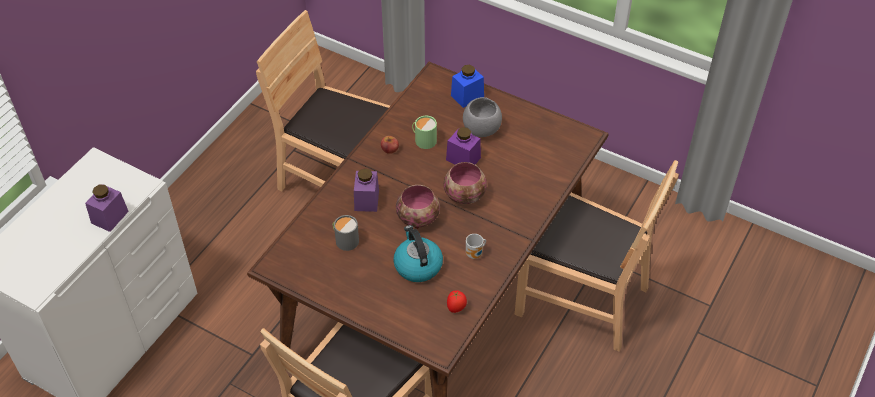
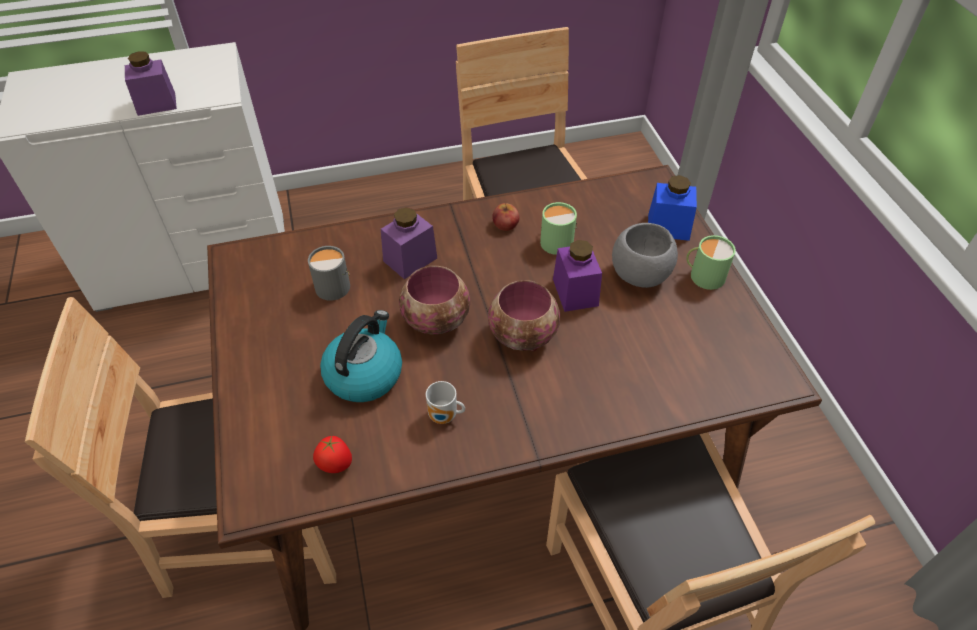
camera: 45 degrees right, 0 degrees up
none -> green mug [686,235,736,290]

